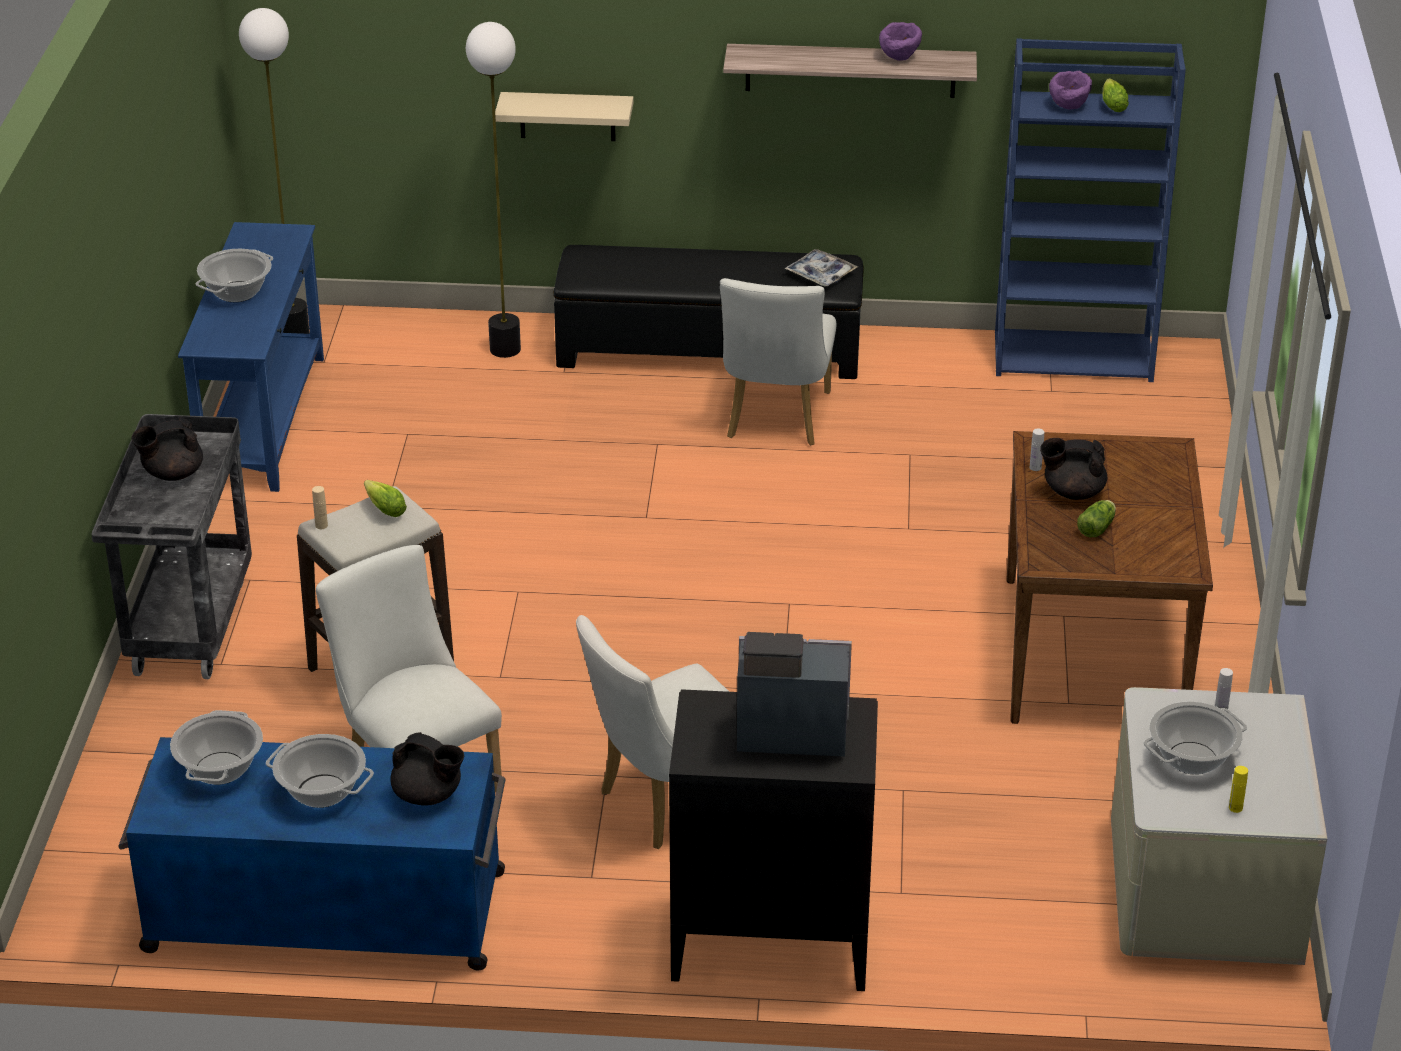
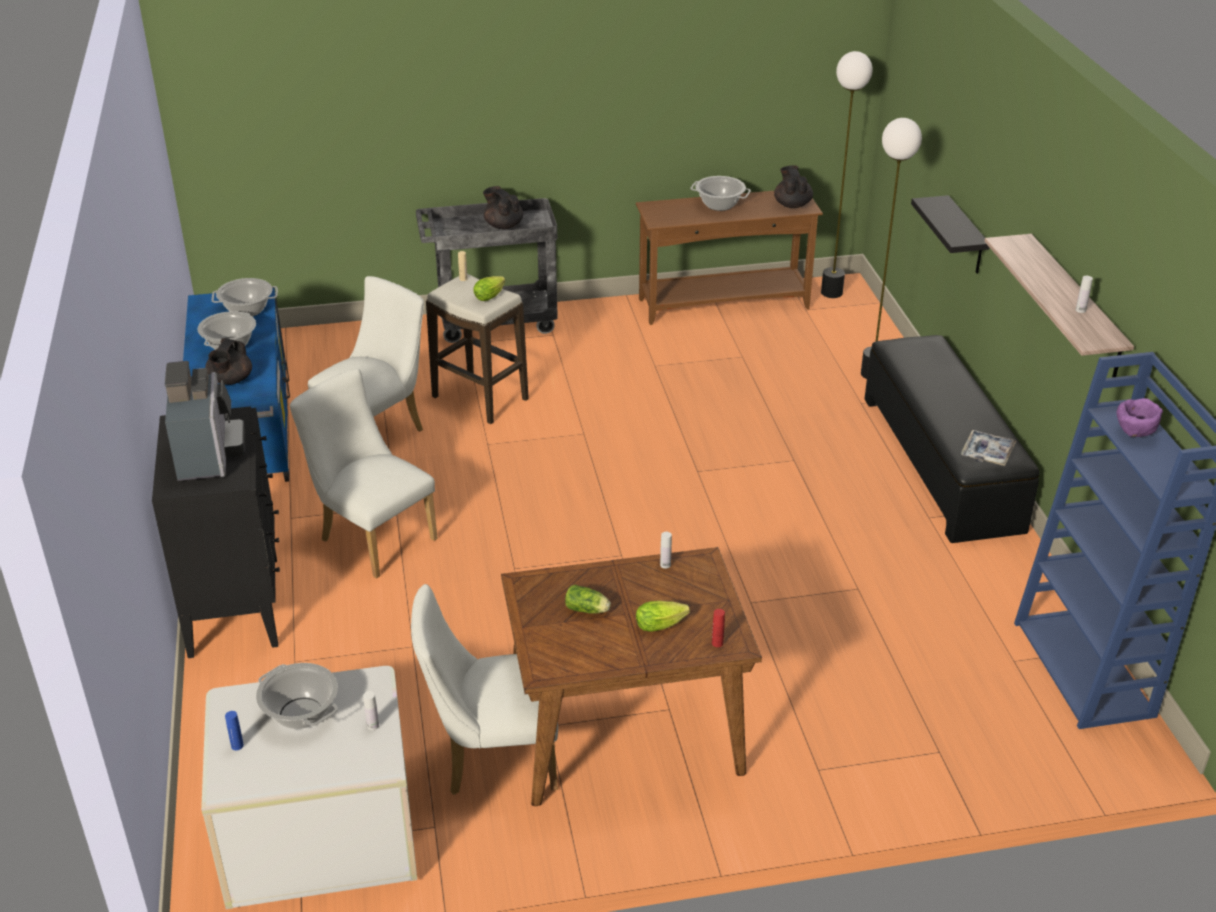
camera: 75 degrees right, 0 degrees up
blue console table [178,222,324,492] -> brown console table [636,191,823,325]
beige shelf [495,92,633,141] -> black shelf [911,195,990,273]
white chair [720,278,836,445] -> white chair moved to [411,584,558,795]
purple bowl [879,22,922,61] -> white bottle [1076,276,1093,313]
black teapot [1040,438,1107,500] -> black teapot moved to [774,165,813,208]
lettuce [1103,78,1129,112] -> lettuce moved to [636,601,690,632]
yellow bottle [1229,766,1248,813] -> blue bottle [225,711,244,750]
none -> red bottle [712,609,725,647]

